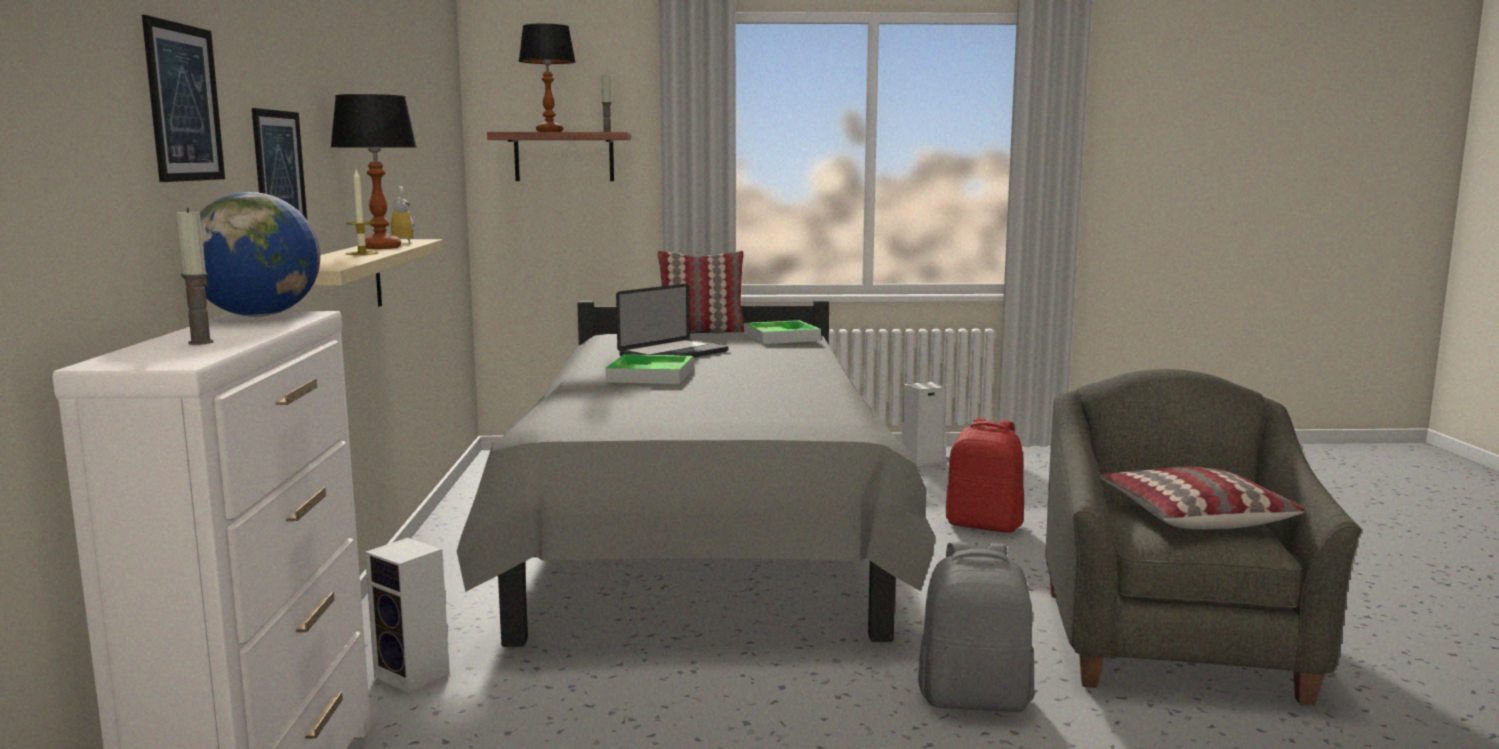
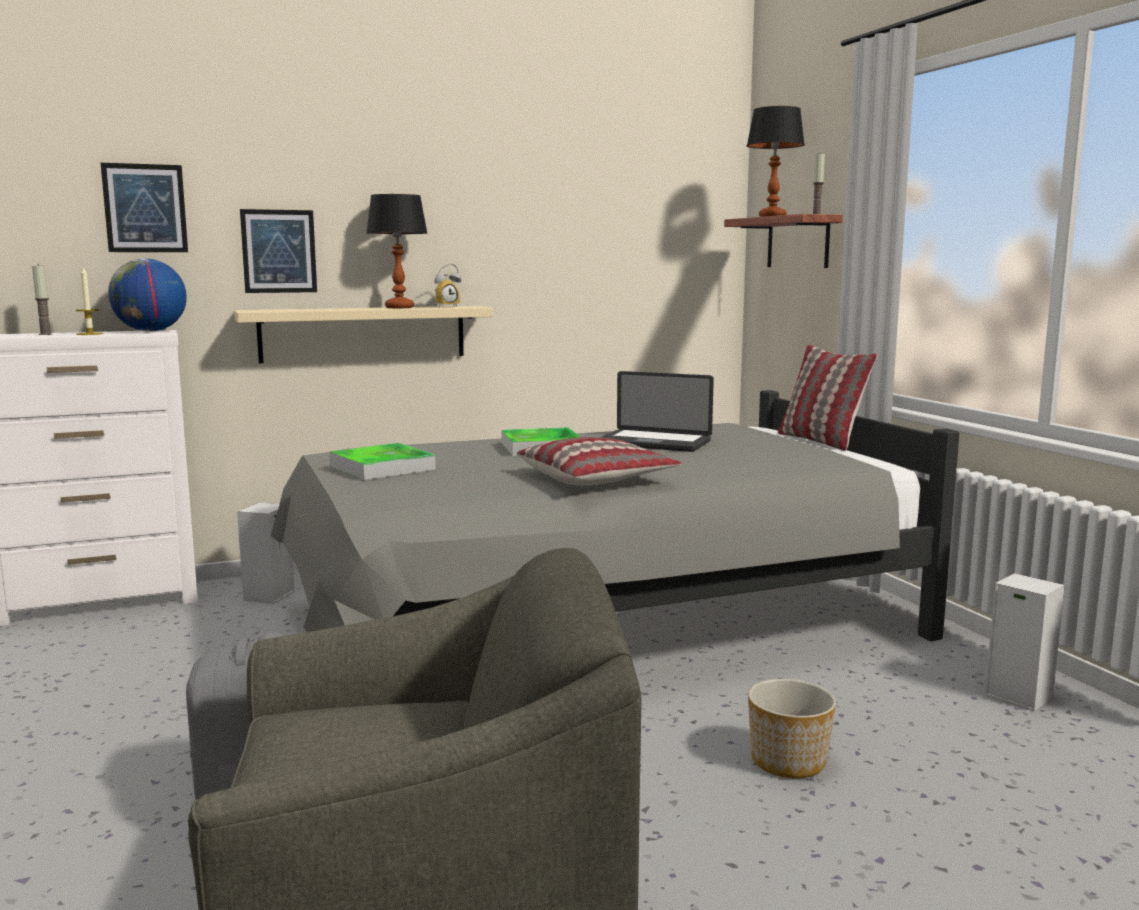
camera: 70 degrees right, 0 degrees up
candle [346,170,379,255] -> candle moved to [76,267,104,335]
tray [744,320,821,344] -> tray moved to [329,443,436,480]
red backpack [946,418,1024,533] -> planter [748,679,836,778]
pillow [1100,467,1305,530] -> pillow moved to [517,437,682,486]

